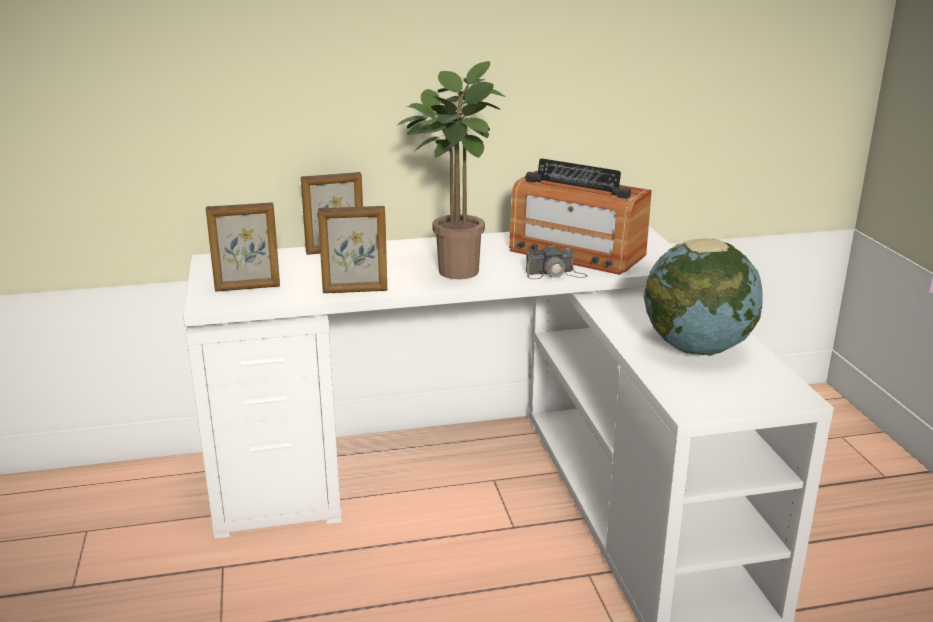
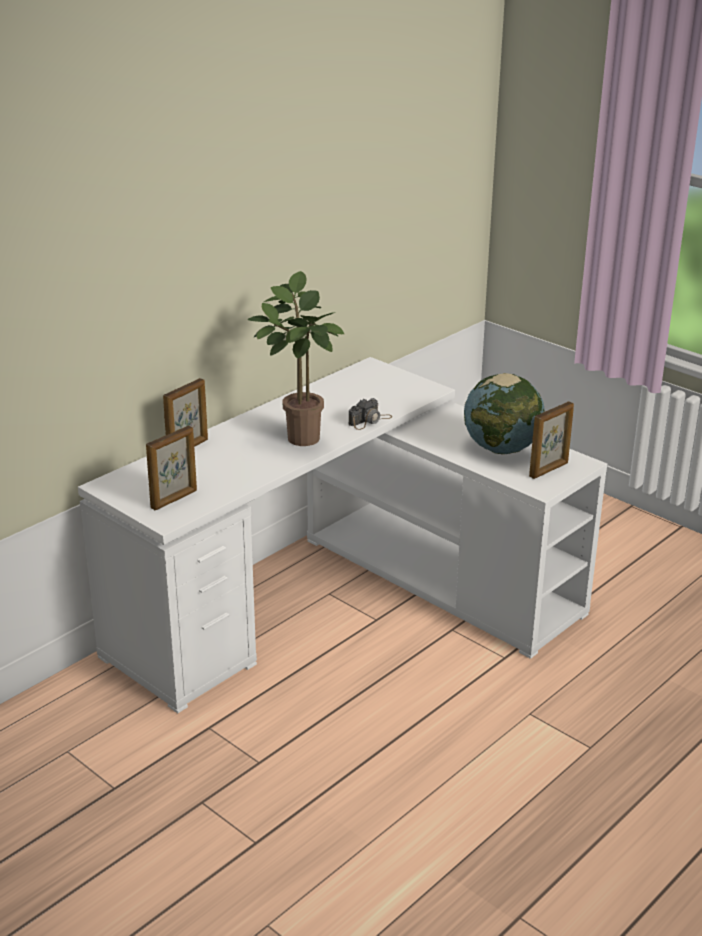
camera: 35 degrees left, 5 degrees up
picture frame [318,206,387,293] -> picture frame moved to [529,402,574,479]
radio [509,159,652,275] -> none

